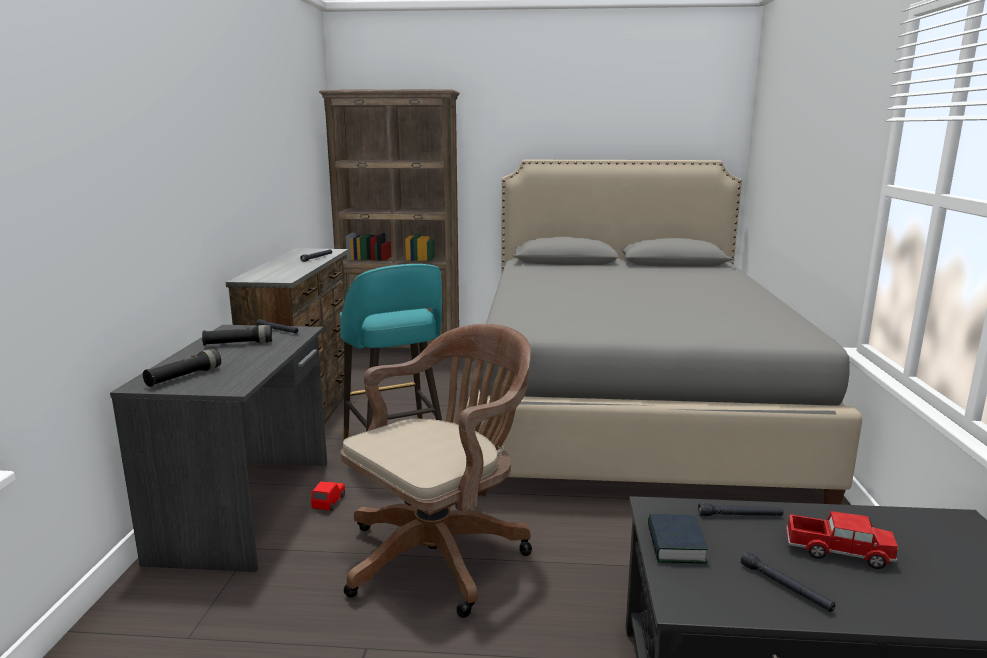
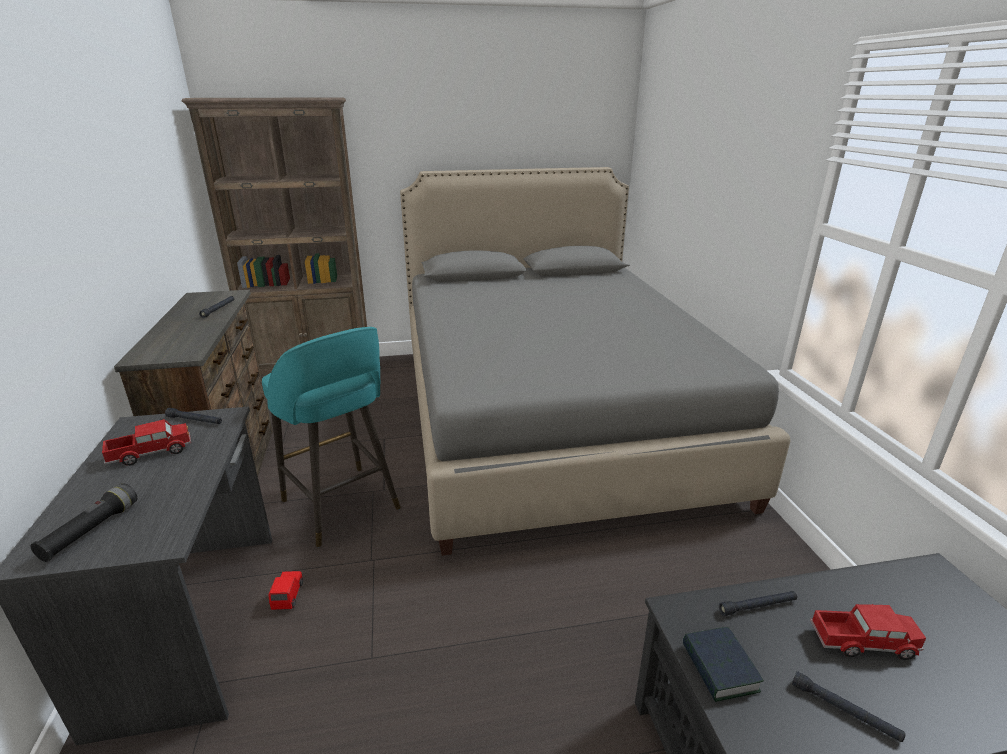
camera: 15 degrees left, 10 degrees up
black flashlight [202,325,272,345] -> toy truck [102,419,191,466]
brown office chair [340,324,532,618] -> none

